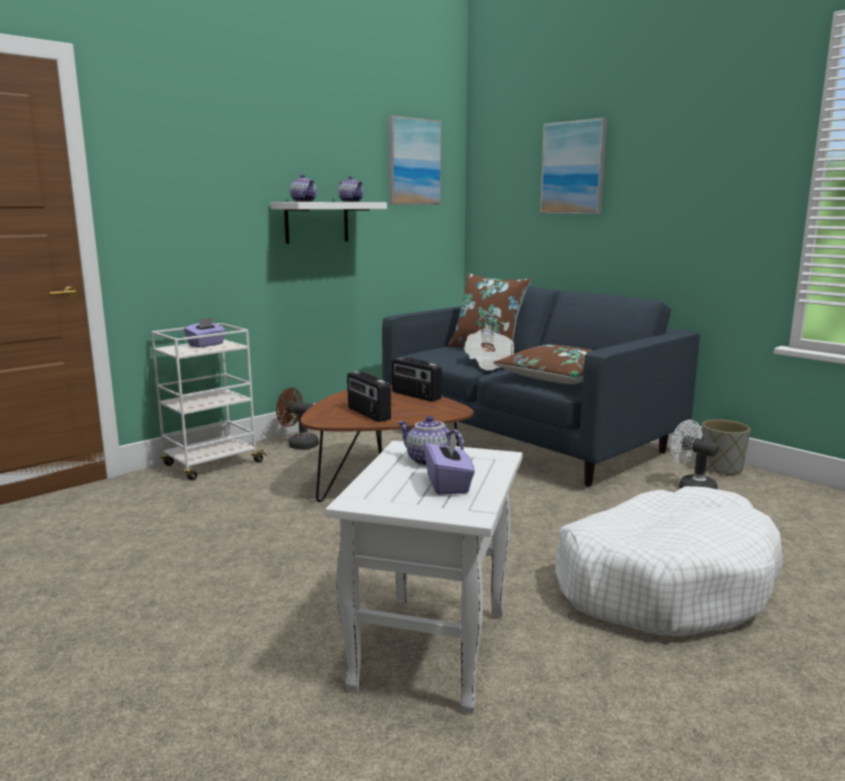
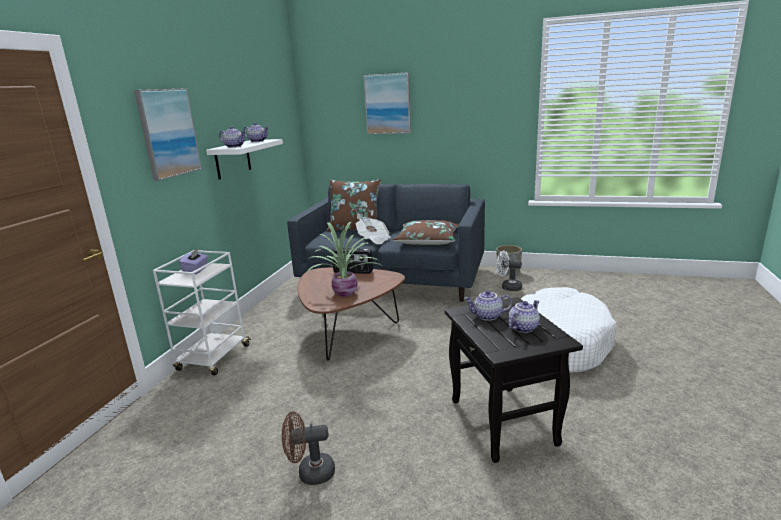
camera: 30 degrees left, 5 degrees up
brown fan [276,388,319,449] -> brown fan moved to [282,411,335,485]
white side table [325,441,523,714] -> black side table [445,297,583,463]
radio [347,371,391,422] -> potted plant [306,222,381,297]
picture [388,116,442,205] -> picture moved to [134,88,202,181]
purple tissue box [424,435,475,495] -> teapot [508,300,540,333]

